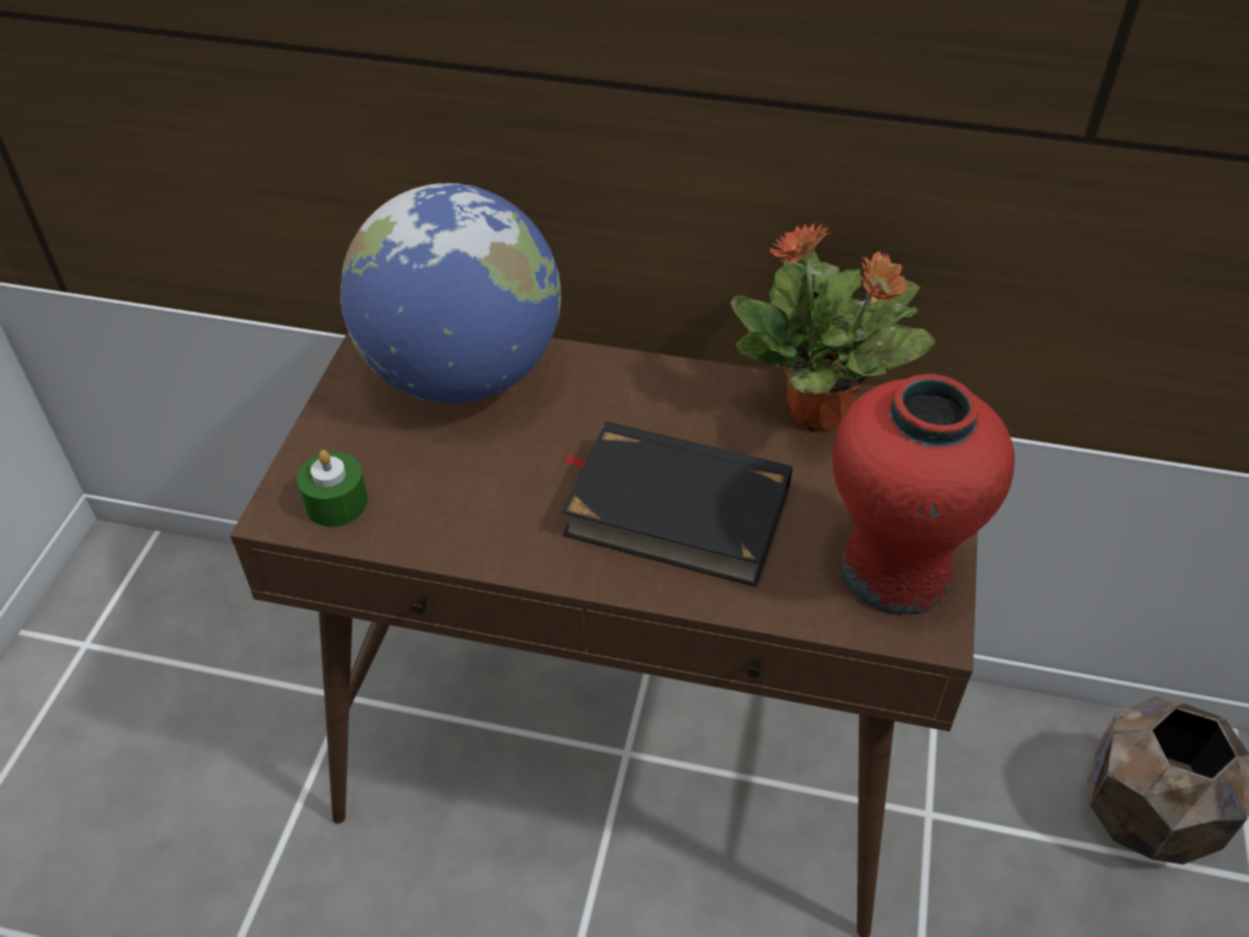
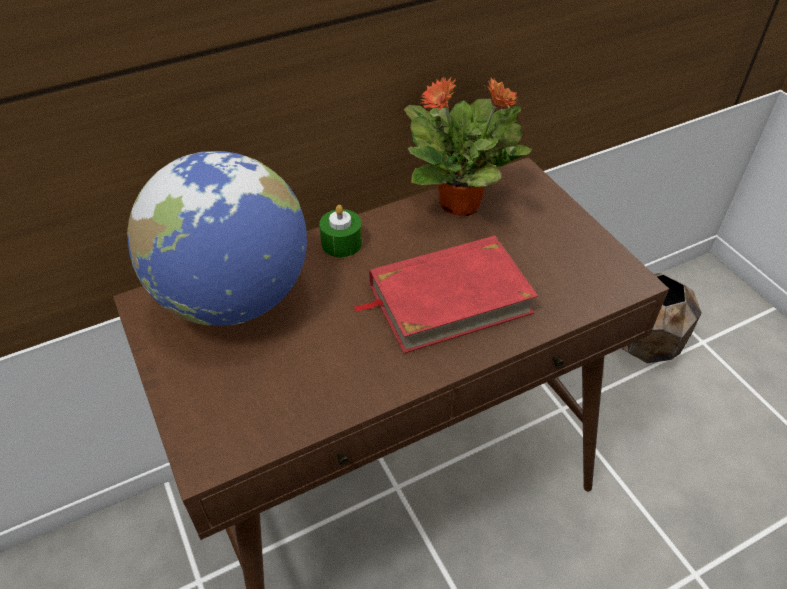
camera: 40 degrees left, 0 degrees up
green candle [297,450,368,527] -> green candle moved to [319,205,362,257]
black book [561,421,793,587] -> red book [353,236,538,353]
red vase [832,374,1015,614] -> none

